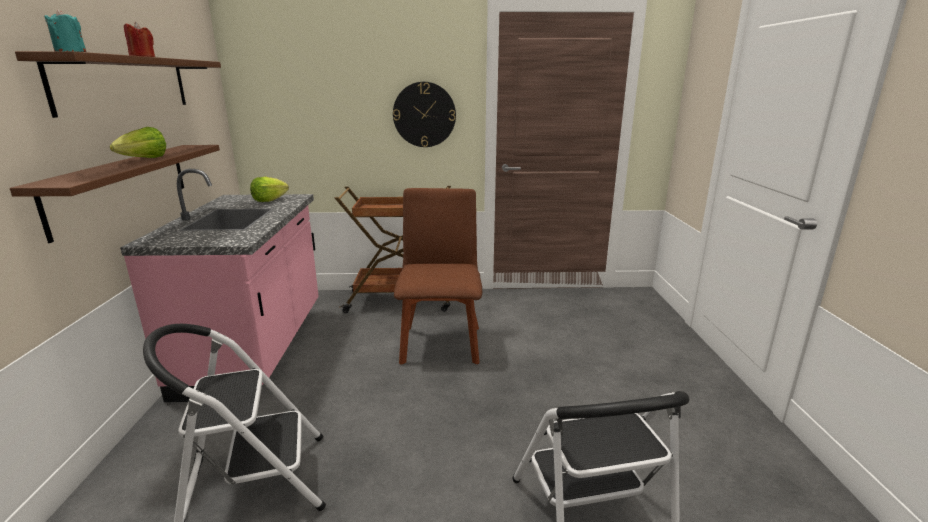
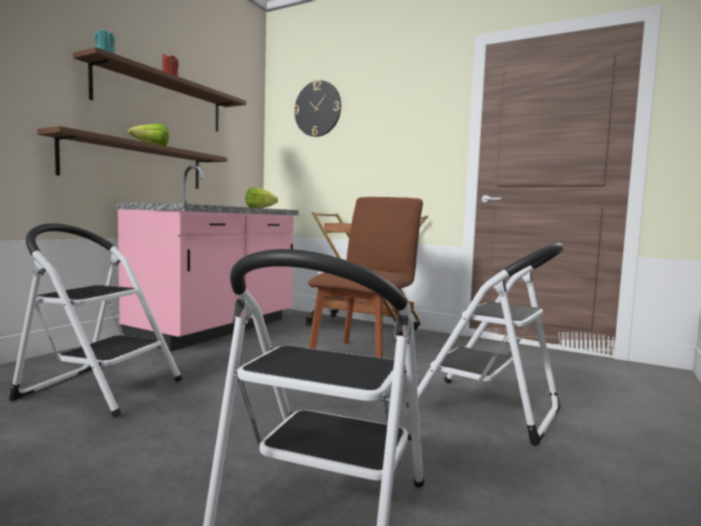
camera: 30 degrees right, 15 degrees down
wall clock [393,82,456,147] -> wall clock moved to [294,80,341,137]
none -> step ladder [406,243,563,446]

